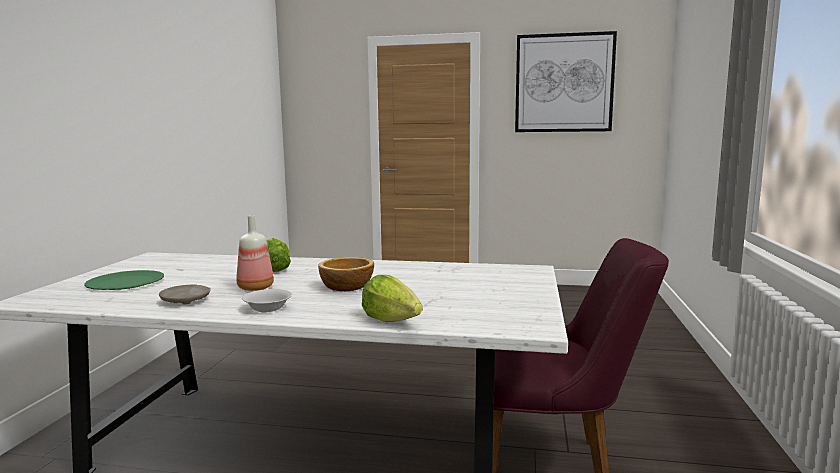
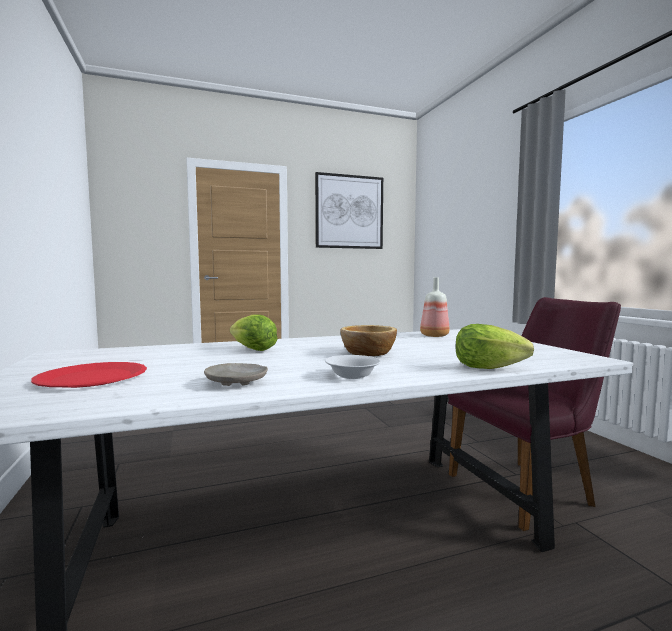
camera: 30 degrees left, 5 degrees down
green plate [84,270,164,290] -> red plate [31,362,147,388]
bottle [236,215,274,291] -> bottle moved to [420,277,449,337]

